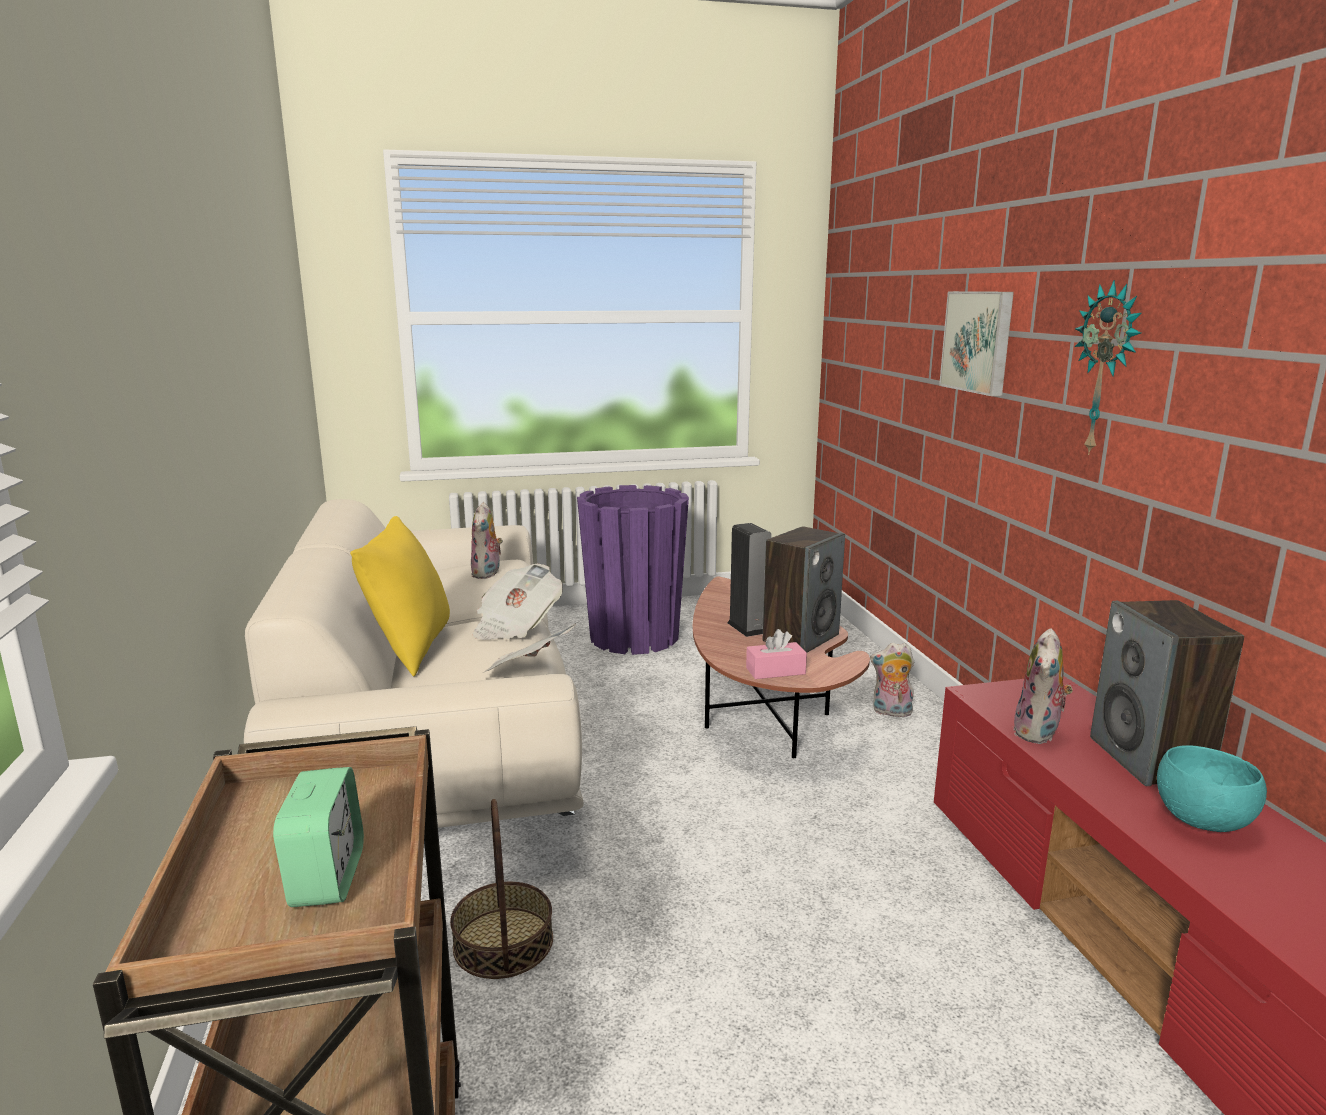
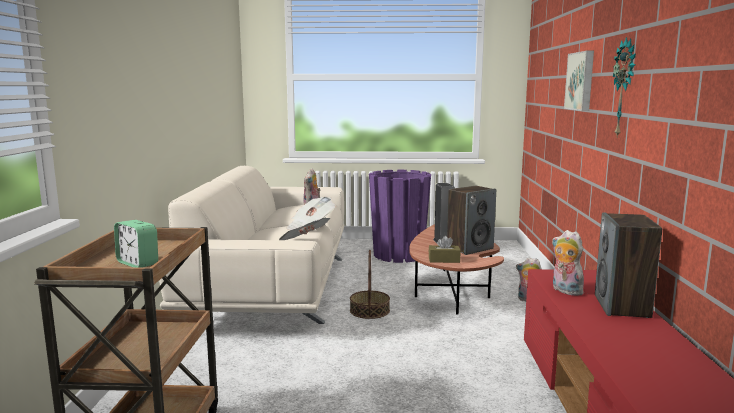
camera: 15 degrees right, 5 degrees down
alarm clock [273,767,364,907] -> alarm clock turned 120 degrees clockwise [114,220,158,267]
yellow pillow [350,516,450,676] -> none
basket [450,799,553,979] -> basket moved to [350,250,390,319]
pink tissue box [746,629,807,679] -> brown tissue box [429,236,461,263]
plush toy [1013,628,1073,744] -> plush toy turned 105 degrees clockwise [552,230,584,296]
turquoise bowl [1157,745,1267,832] -> none

